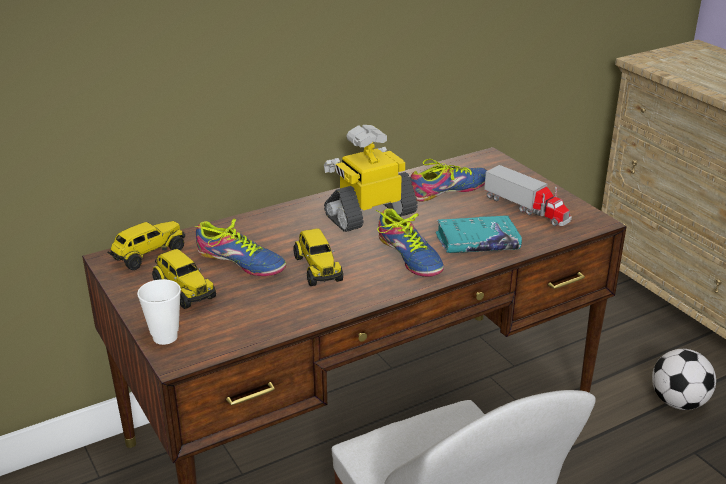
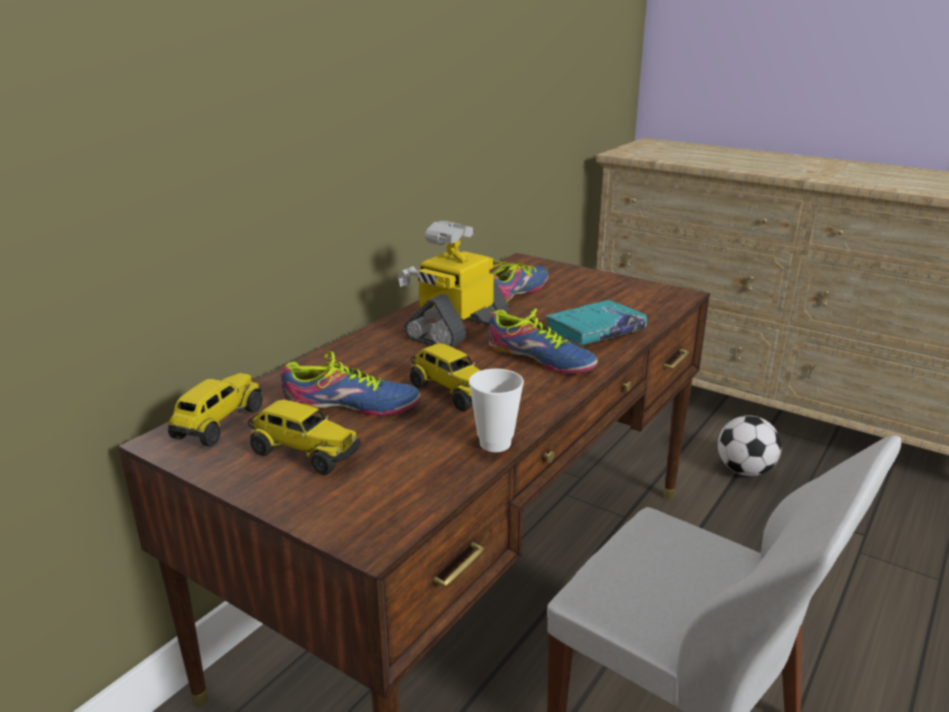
camera: 25 degrees left, 5 degrees down
cup [137,279,181,345] -> cup moved to [469,369,524,452]
toy truck [484,165,572,226] -> none

